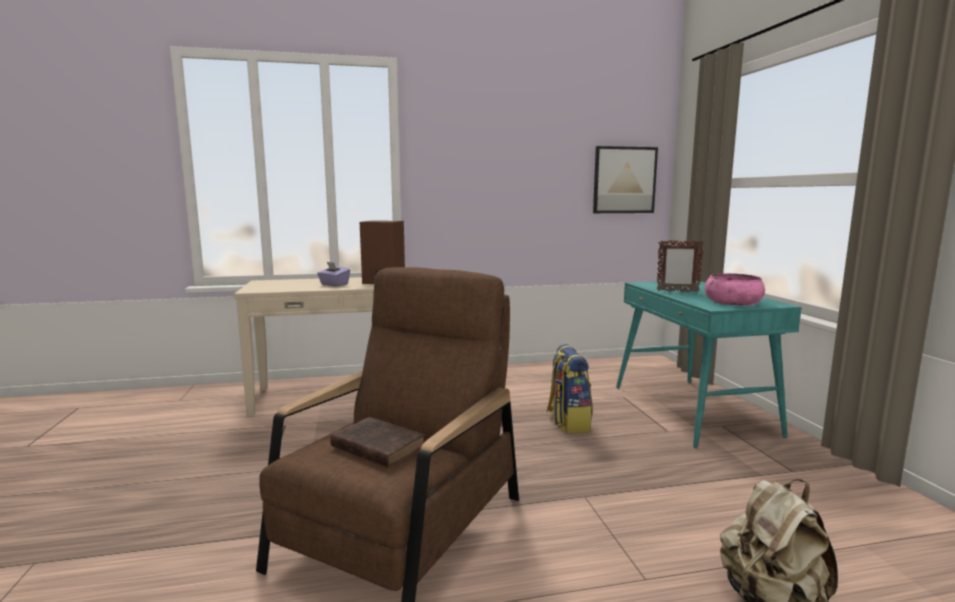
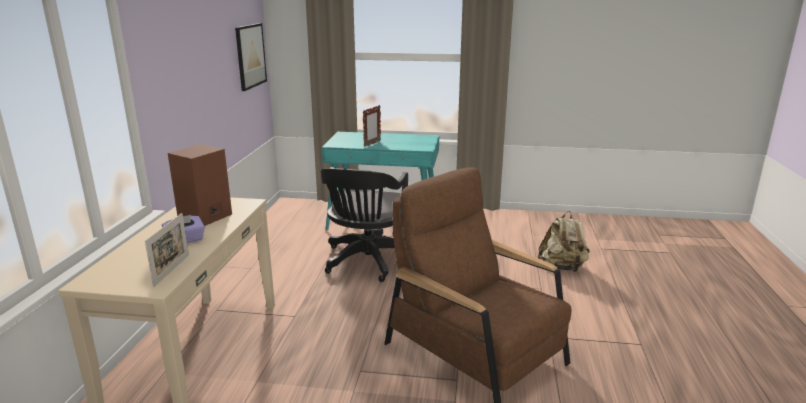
camera: 70 degrees left, 10 degrees up
brown book [330,417,425,468] -> none
backpack [547,344,593,433] -> black office chair [321,167,408,282]
pink bowl [705,273,765,306] -> none
none -> picture frame [145,213,189,287]

